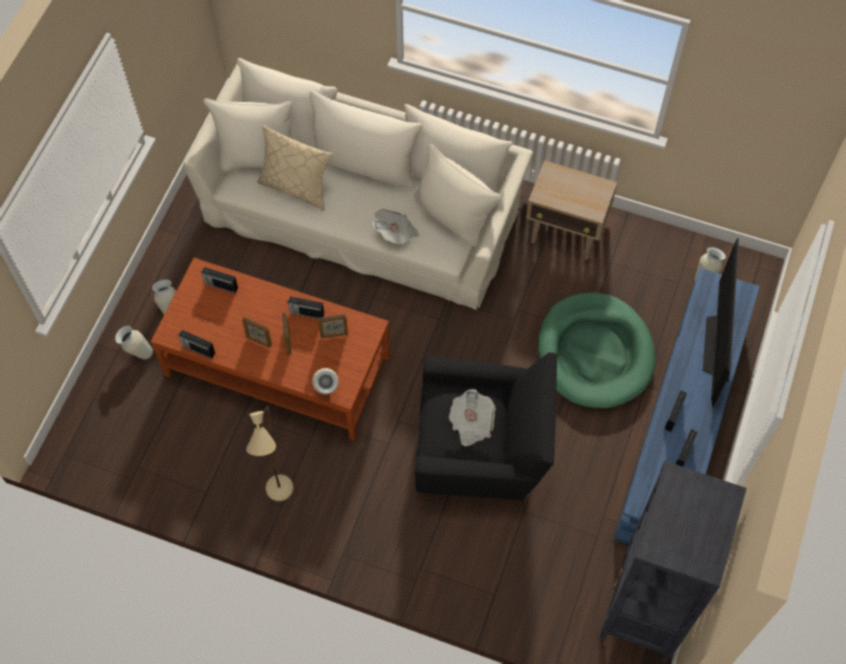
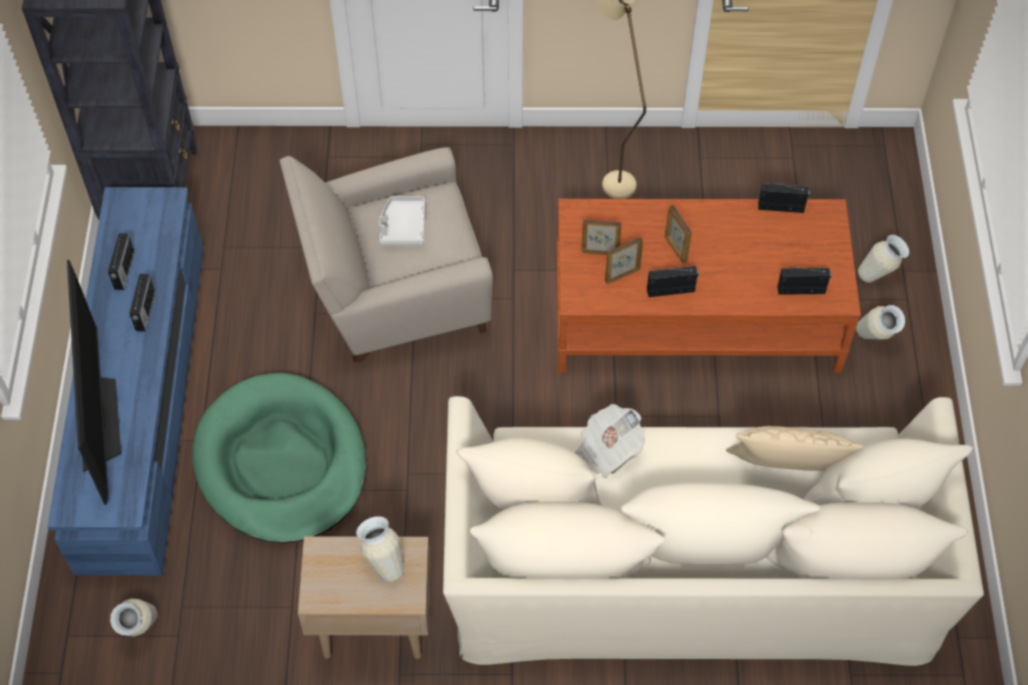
camera: 160 degrees right, 5 degrees down
picture frame [242,317,272,348] -> picture frame moved to [582,220,622,255]
vase [312,368,339,394] -> vase moved to [356,516,404,582]
black armchair [415,352,557,503] -> beige armchair [279,147,493,363]
newspaper [449,389,496,446] -> grey tray [379,196,425,246]

